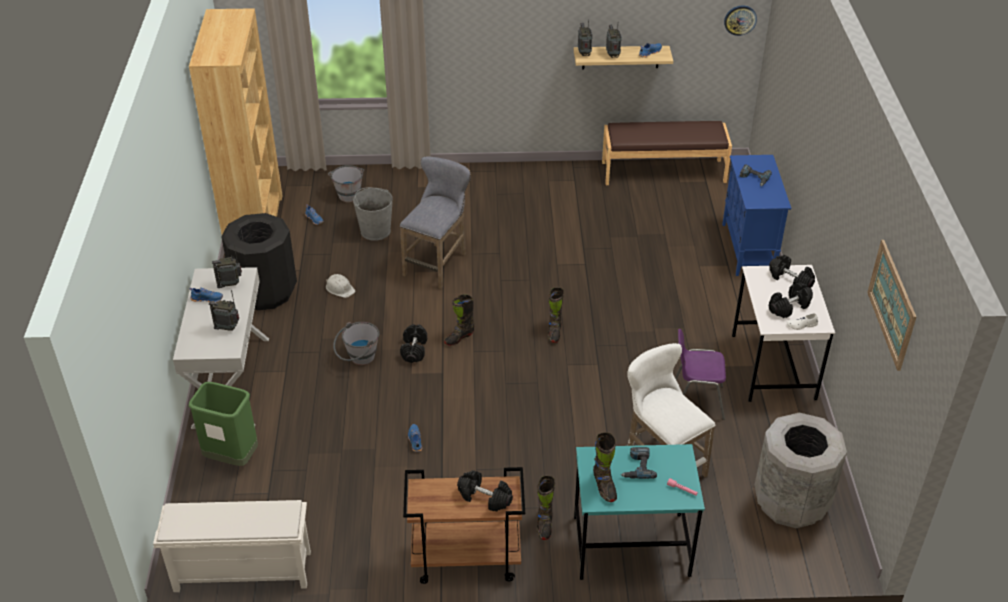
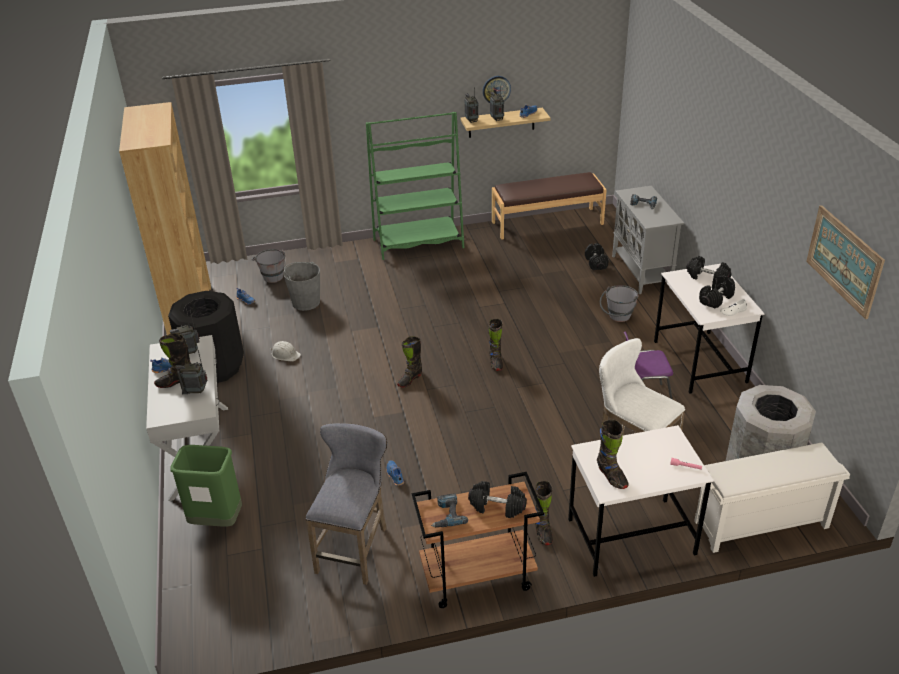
camera: 10 degrees left, 5 degrees down
white shoe rack [153,500,311,592] -> white shoe rack moved to [694,443,850,553]
grey bucket [333,322,379,365] -> grey bucket moved to [600,285,639,322]
grey stool [400,157,471,289] -> grey stool moved to [305,423,387,585]
black dumbbell [400,324,427,363] -> black dumbbell moved to [585,243,609,270]
turquoise desk [574,444,705,580] -> white desk [568,425,714,577]
power drill [621,447,657,479] -> power drill moved to [431,493,468,527]
blue cabinet [722,155,791,276] -> grey cabinet [612,186,684,294]
wall clock [724,6,757,36] -> wall clock moved to [483,76,511,103]
none -> black boot [154,333,191,388]
none -> green bookcase [366,112,464,260]

